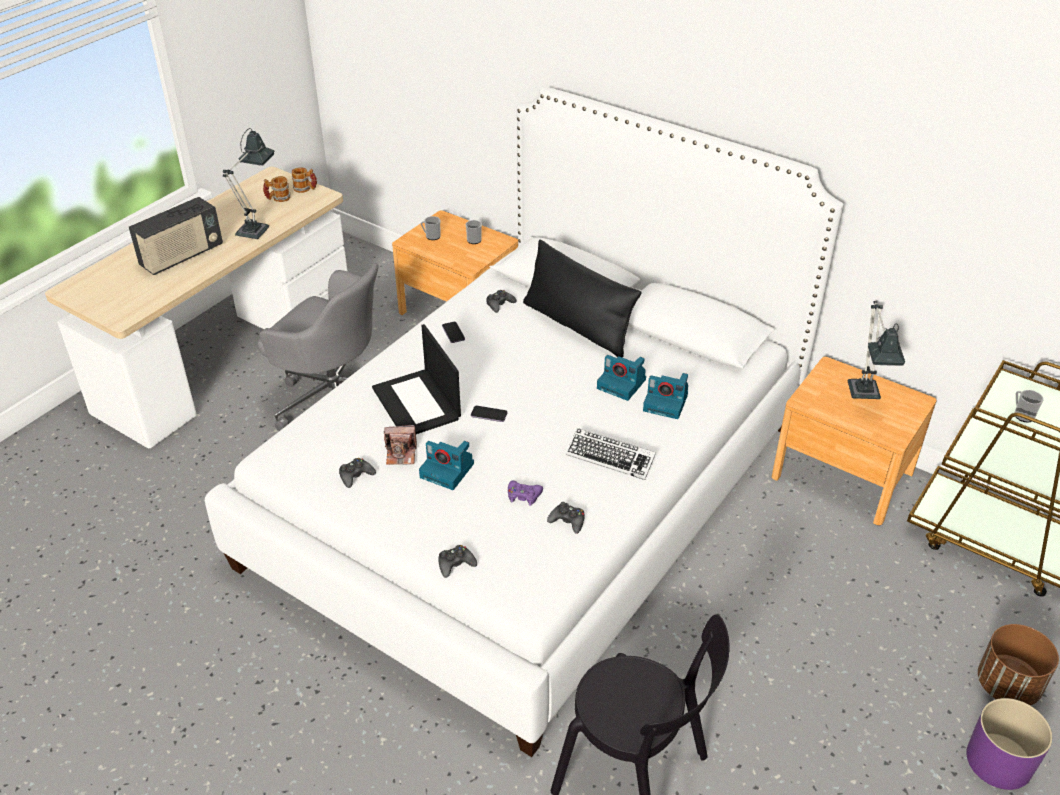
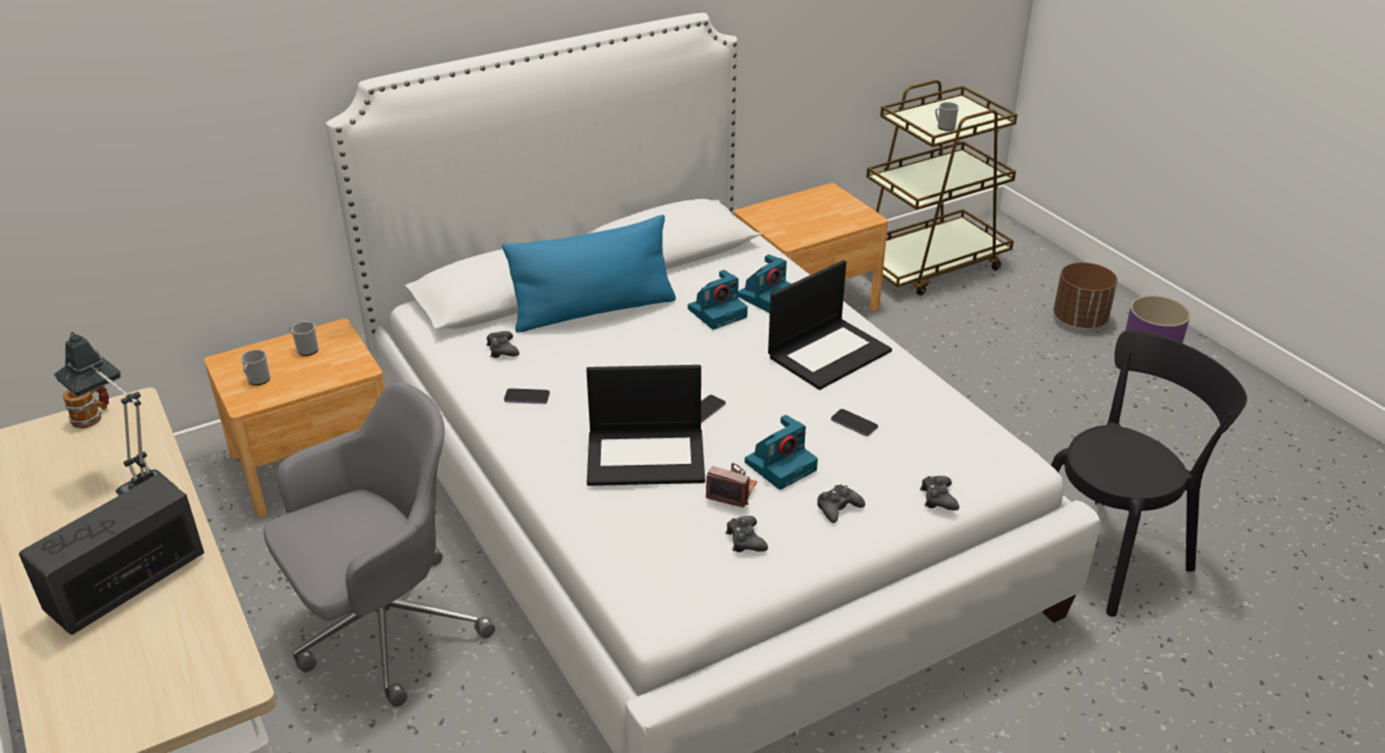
camera: 65 degrees left, 5 degrees down
radio [129,197,223,275] -> radio turned 120 degrees counterclockwise [19,474,204,635]
mug [263,176,291,202] -> none
camera [384,425,417,465] -> camera turned 90 degrees counterclockwise [706,463,757,507]
purple game controller [508,481,543,506] -> phone [831,409,878,436]
black pillow [523,240,641,358] -> blue pillow [502,215,676,333]
black game controller [547,502,585,534] -> black game controller moved to [817,484,865,523]
keyboard [566,428,656,480] -> laptop [768,260,892,390]
table lamp [848,301,905,399] -> none

